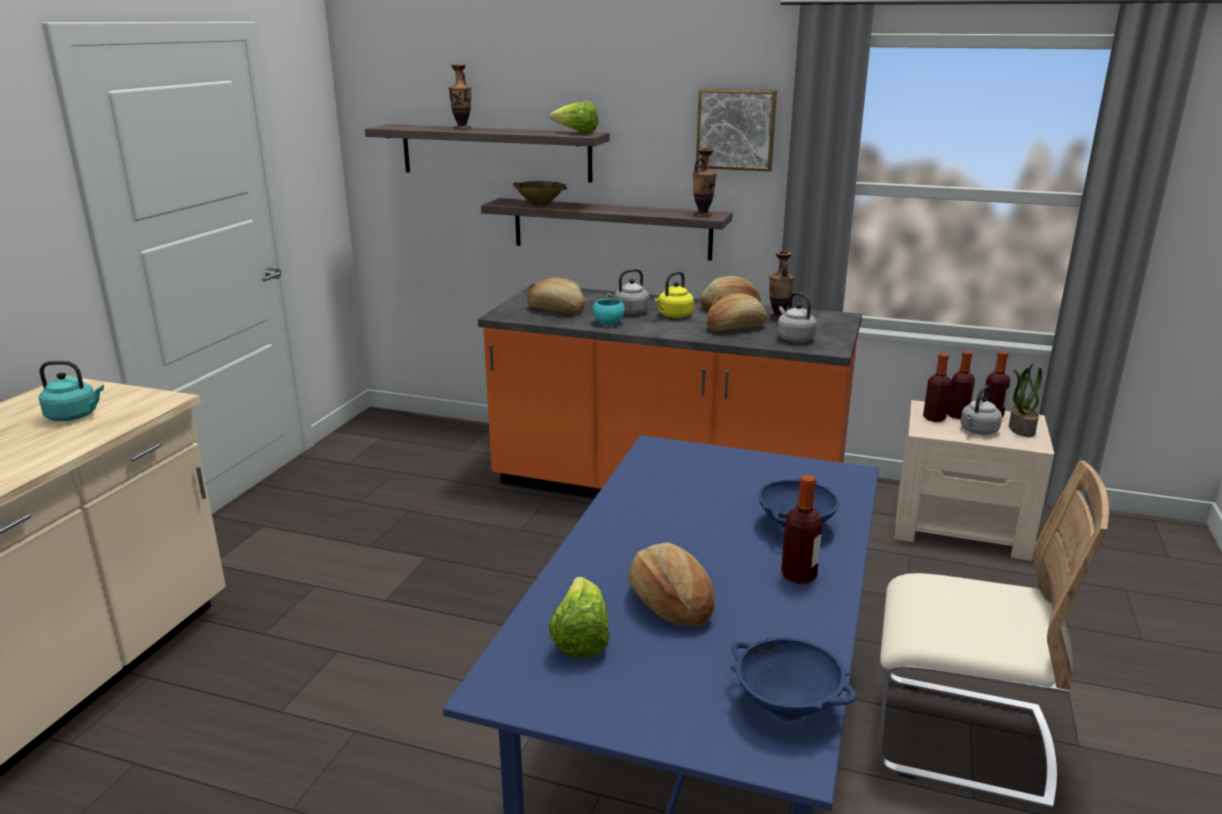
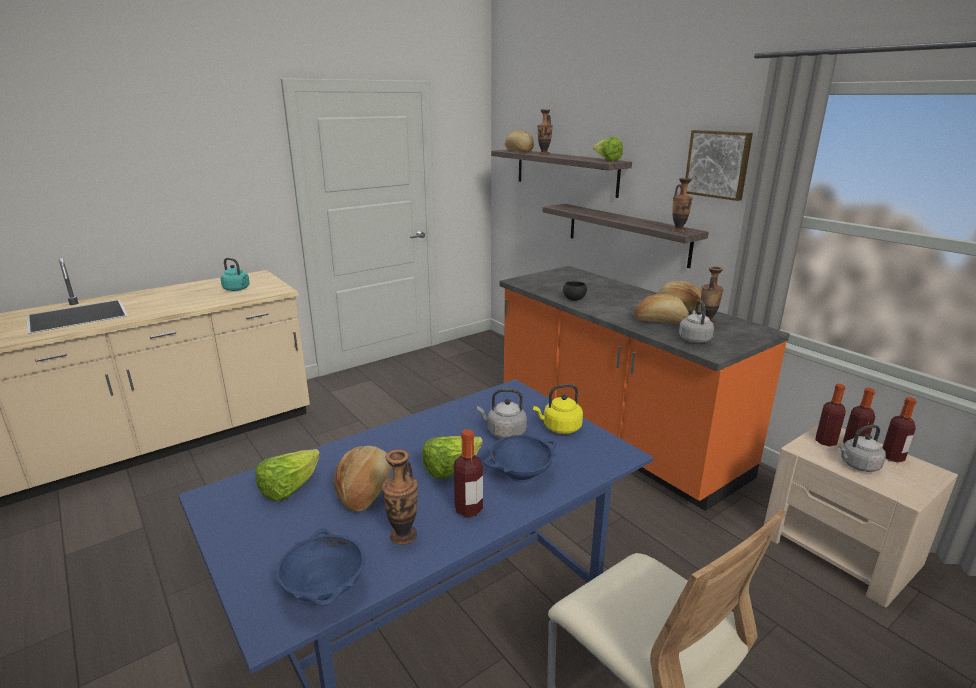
camera: 35 degrees right, 0 degrees up
beige bowl [513,181,567,206] -> none
bread [527,278,585,313] -> bread moved to [505,131,534,153]
turquoise bowl [593,299,625,325] -> black bowl [563,281,587,301]
grey kettle [606,269,649,315] -> grey kettle moved to [477,389,527,439]
yellow kettle [654,271,694,318] -> yellow kettle moved to [533,384,583,434]
potted plant [1009,363,1042,437] -> none
none -> vase [382,450,418,545]
none -> lettuce [422,436,483,479]

